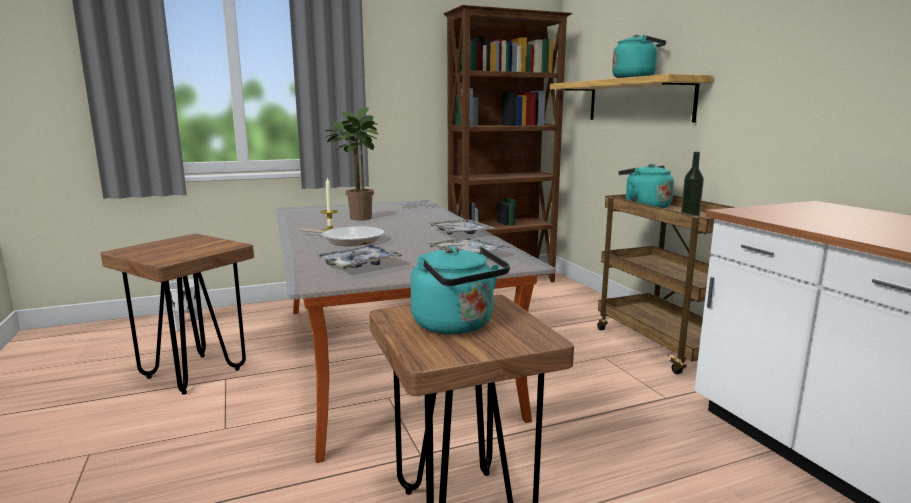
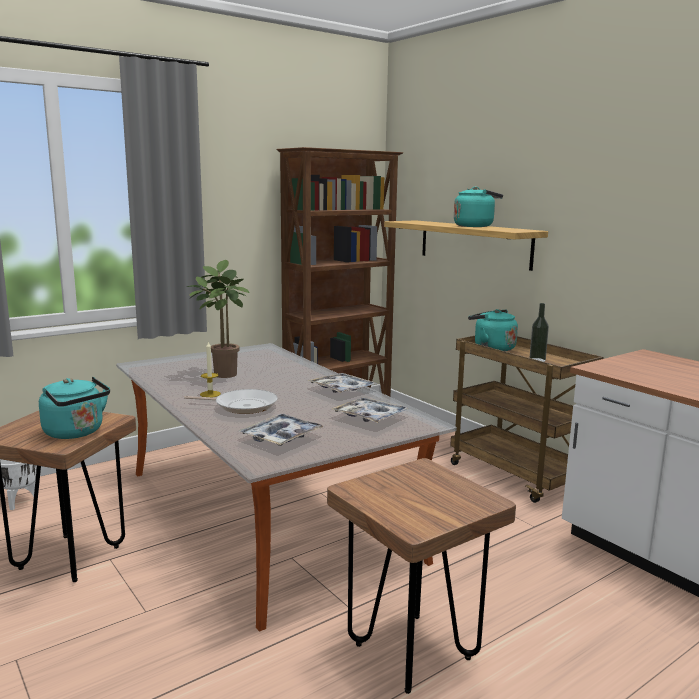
camera: 15 degrees left, 0 degrees up
turquoise kettle [411,246,510,334] -> turquoise kettle moved to [39,377,110,439]

